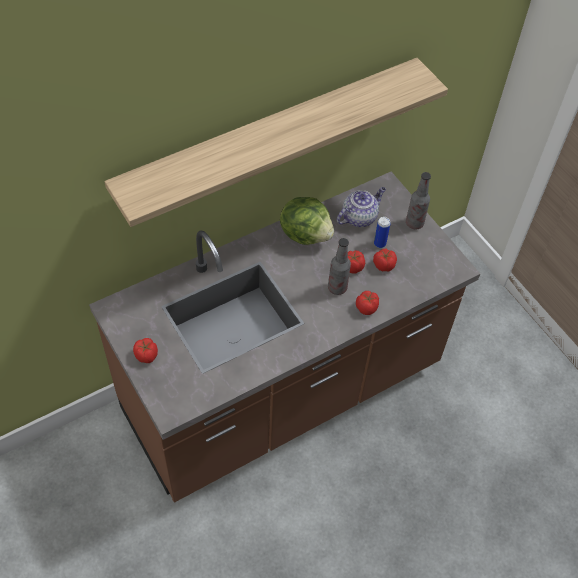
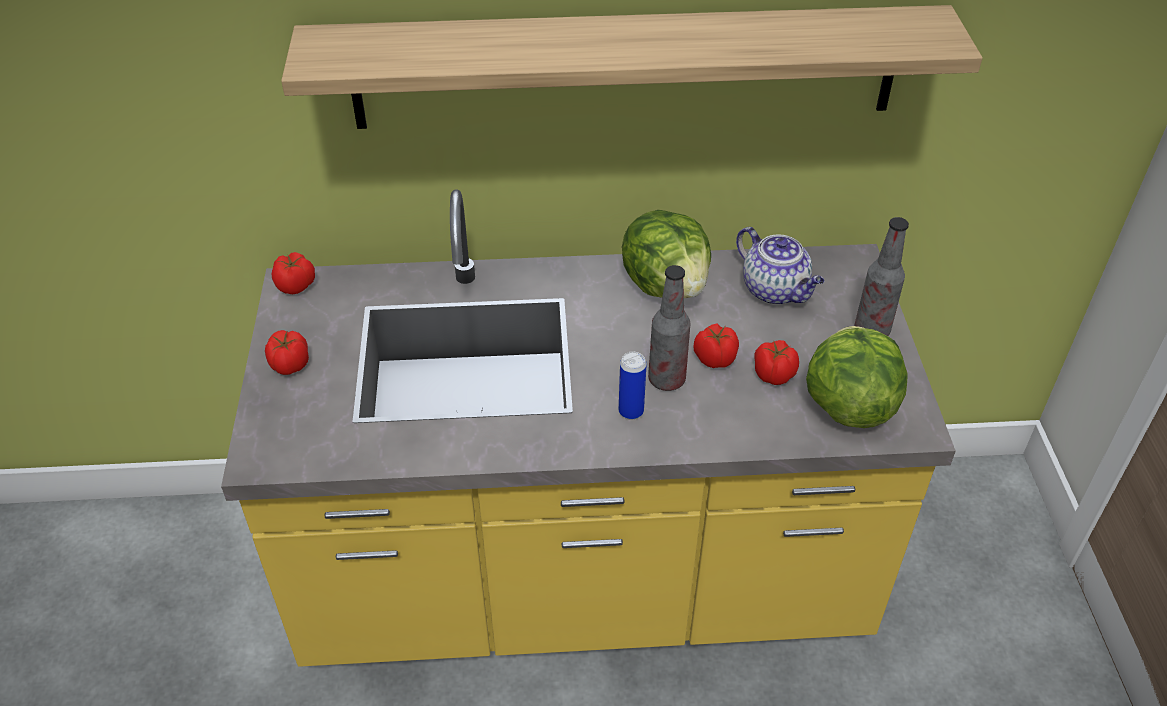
camera: 30 degrees right, 10 degrees down
brown counter [89,172,480,502] -> yellow counter [221,189,956,667]
teapot [337,187,386,227] -> teapot turned 60 degrees clockwise [736,227,824,305]
tomato [356,291,379,315] -> tomato moved to [271,252,315,294]
can [374,217,391,248] -> can moved to [619,351,647,420]
none -> lettuce [806,326,908,428]

